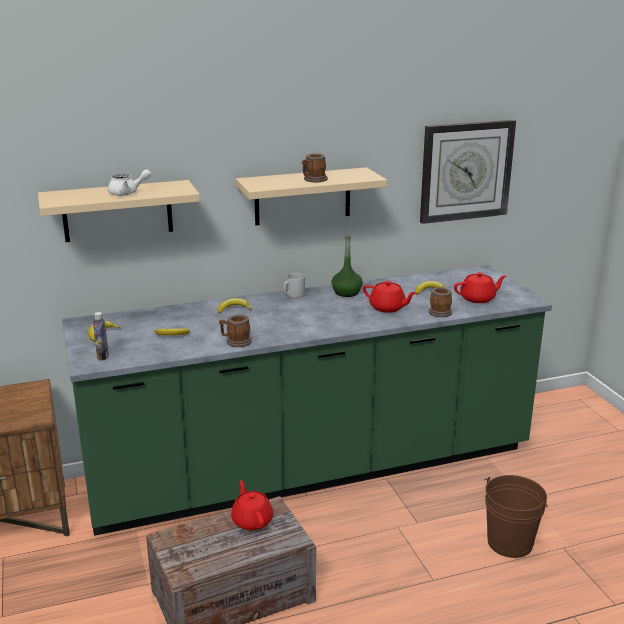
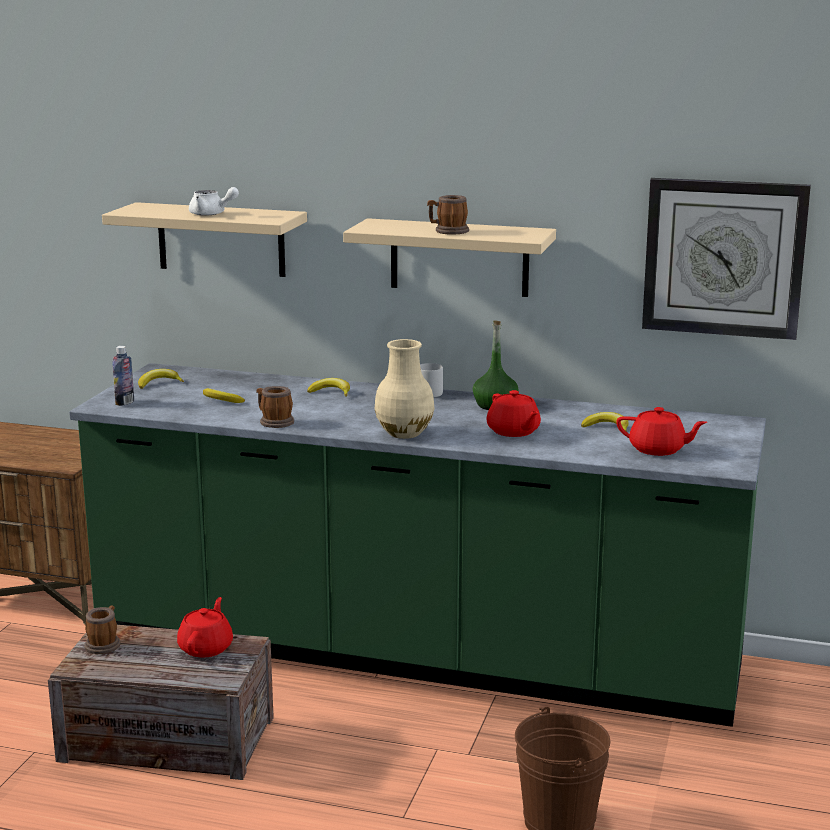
camera: 35 degrees right, 5 degrees down
mug [428,287,452,317] -> mug moved to [84,605,121,654]
none -> beige vase [375,339,434,439]

